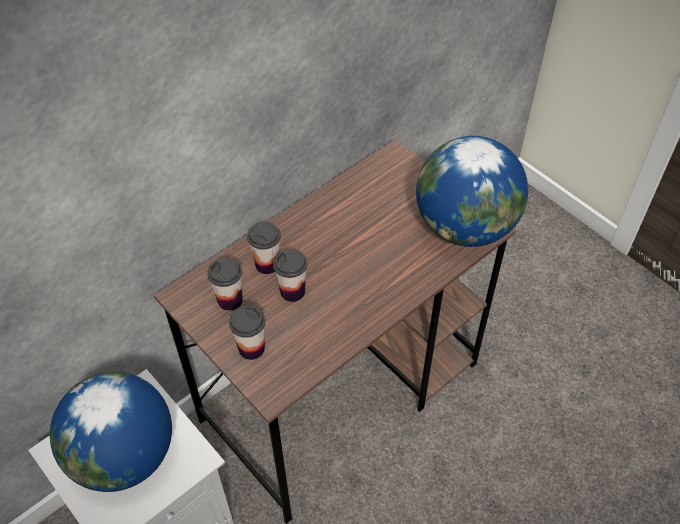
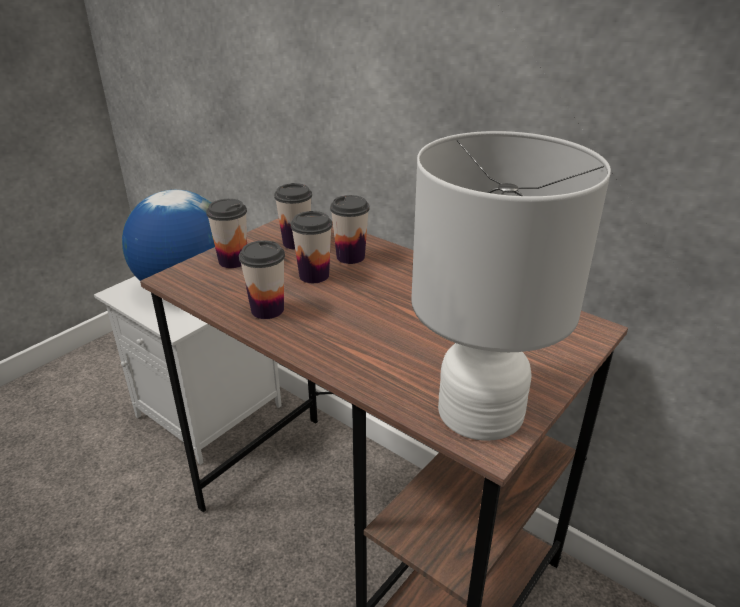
camera: 80 degrees right, 20 degrees down
globe [416,136,528,247] -> grey table lamp [411,131,611,441]
none -> cup [239,240,285,319]

